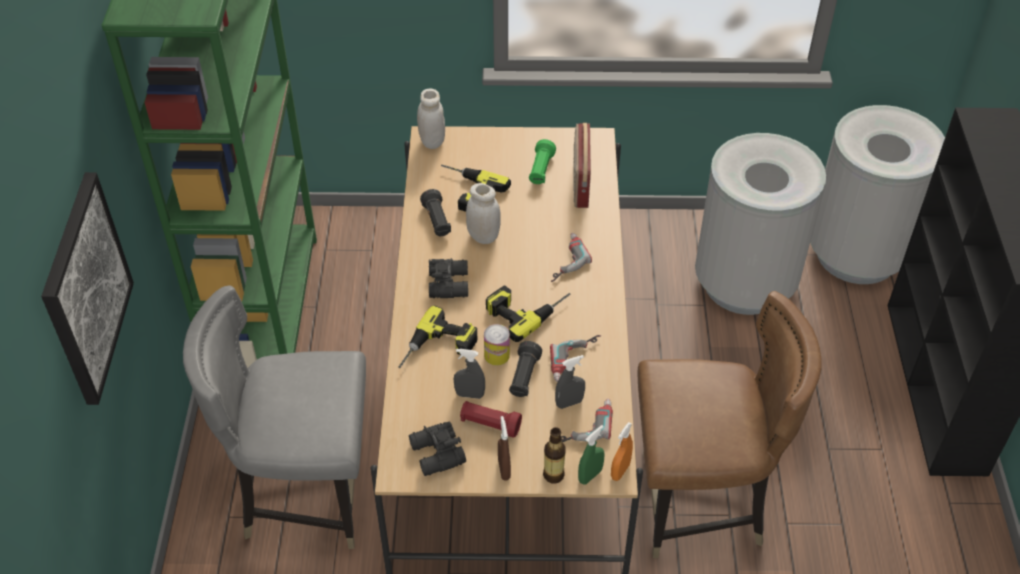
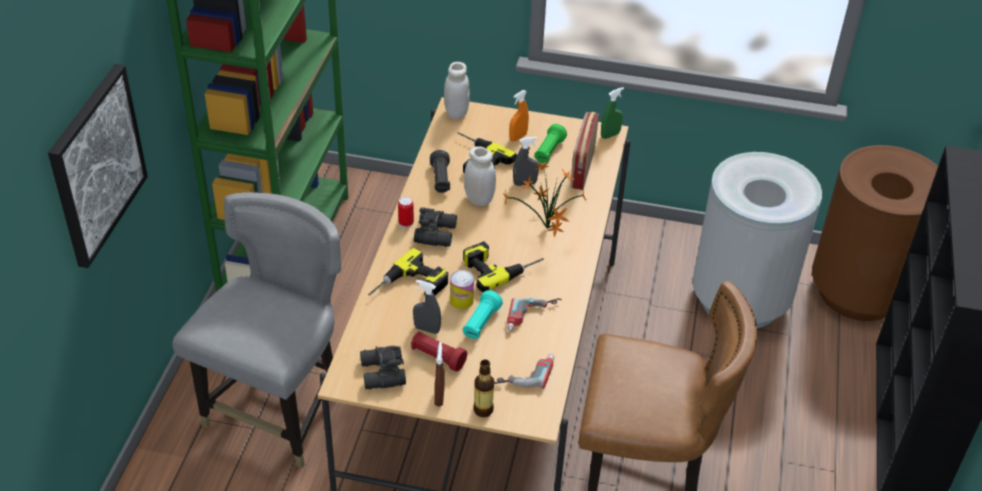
camera: 10 degrees right, 5 degrees down
grey chair [183,285,366,549] -> grey chair turned 105 degrees clockwise [172,192,341,468]
black flashlight [509,341,542,397] -> turquoise flashlight [463,290,503,339]
power drill [551,233,592,282] -> potted plant [504,162,586,237]
grey spray bottle [555,355,585,409] -> grey spray bottle moved to [513,137,539,186]
green spray bottle [578,425,604,484] -> green spray bottle moved to [601,87,624,139]
orange spray bottle [611,422,633,481] -> orange spray bottle moved to [509,90,529,142]
grey trash can [810,105,945,284] -> brown trash can [812,145,938,321]
none -> can [398,197,414,228]

